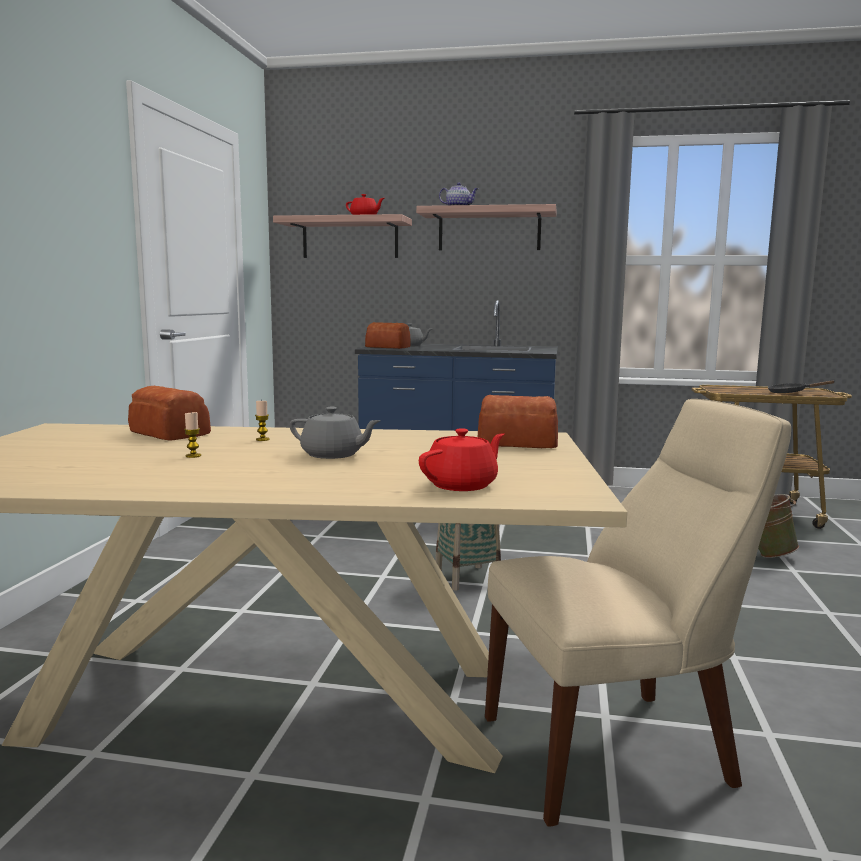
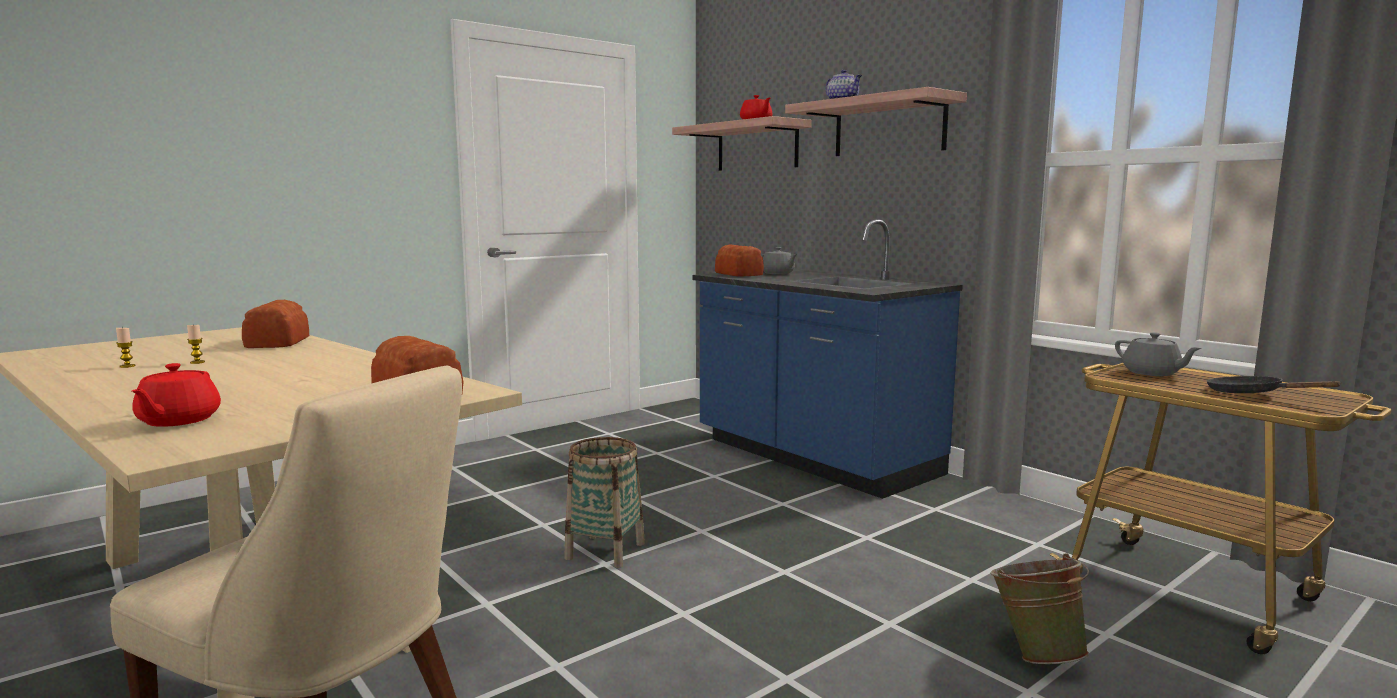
camera: 40 degrees right, 0 degrees up
candle [255,400,270,441] -> candle moved to [116,327,136,368]
grey teapot [290,407,381,459] -> grey teapot moved to [1115,332,1202,376]
red teapot [419,428,505,491] -> red teapot turned 90 degrees clockwise [132,363,221,427]

